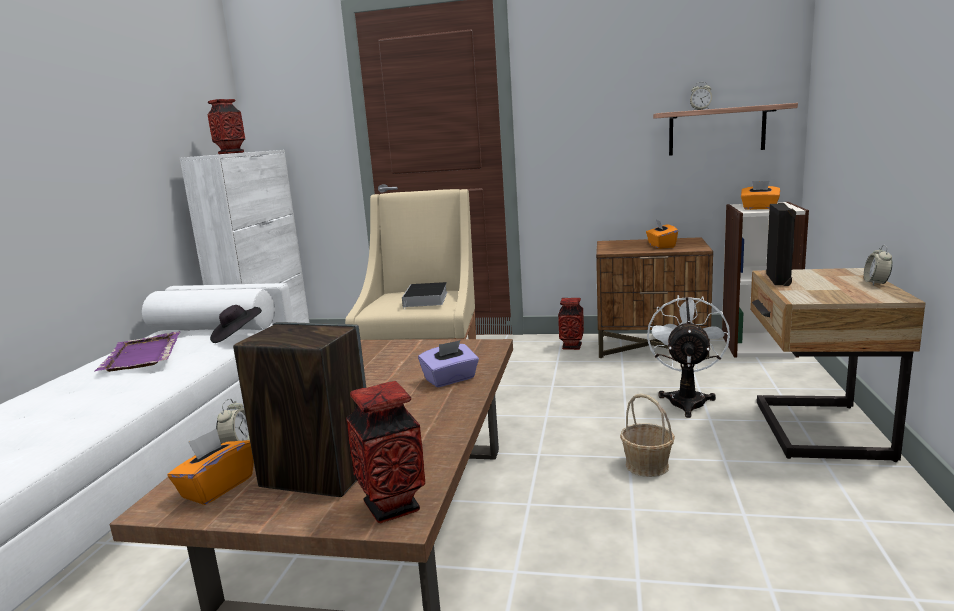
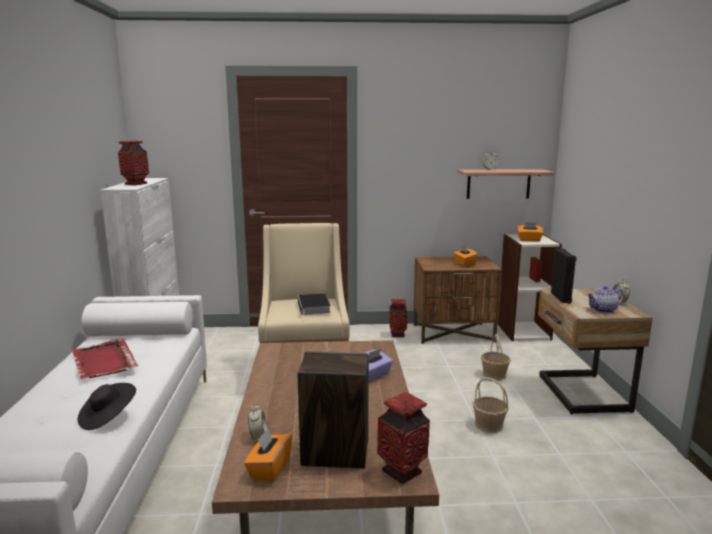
camera: 15 degrees left, 0 degrees up
purple tray [95,331,181,372] -> red tray [71,338,138,379]
black hat [210,305,262,343] -> black hat moved to [78,383,136,430]
white fan [647,295,730,418] -> basket [481,334,511,380]
none -> teapot [587,286,624,313]

